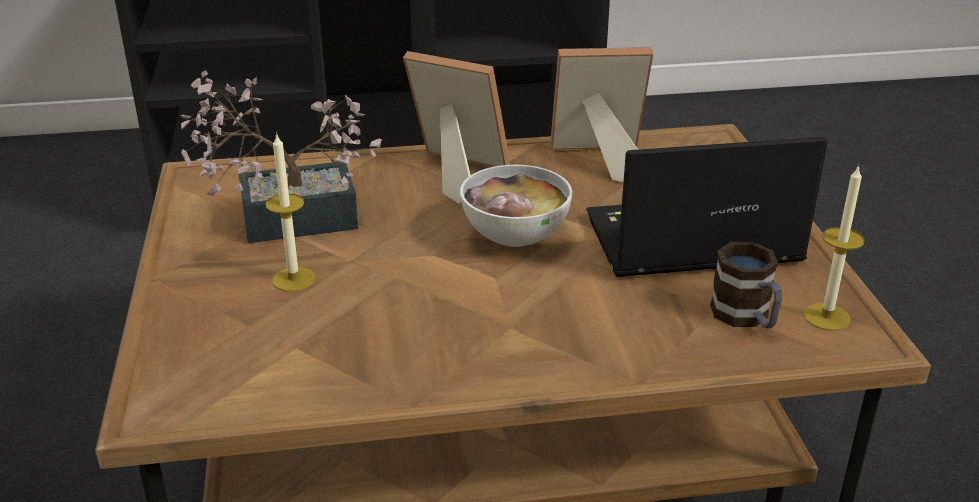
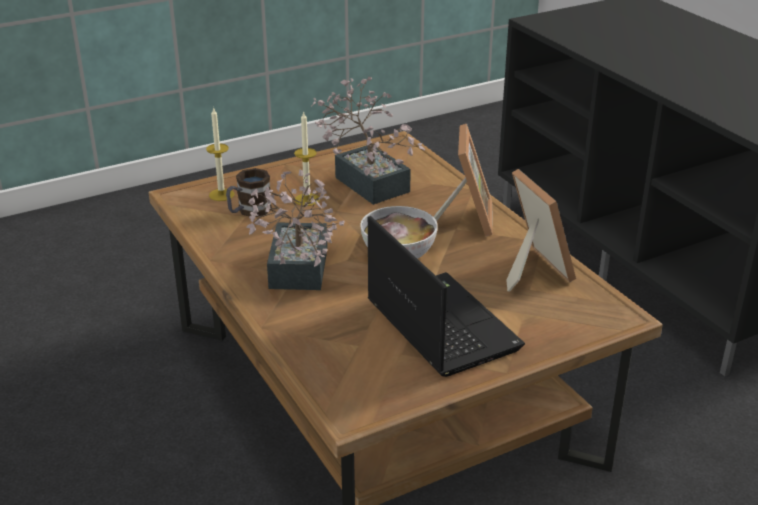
camera: 70 degrees right, 0 degrees up
mug [710,242,782,329] -> mug moved to [226,168,272,217]
candle [804,165,864,331] -> candle moved to [206,107,235,201]
none -> potted plant [246,169,345,290]

